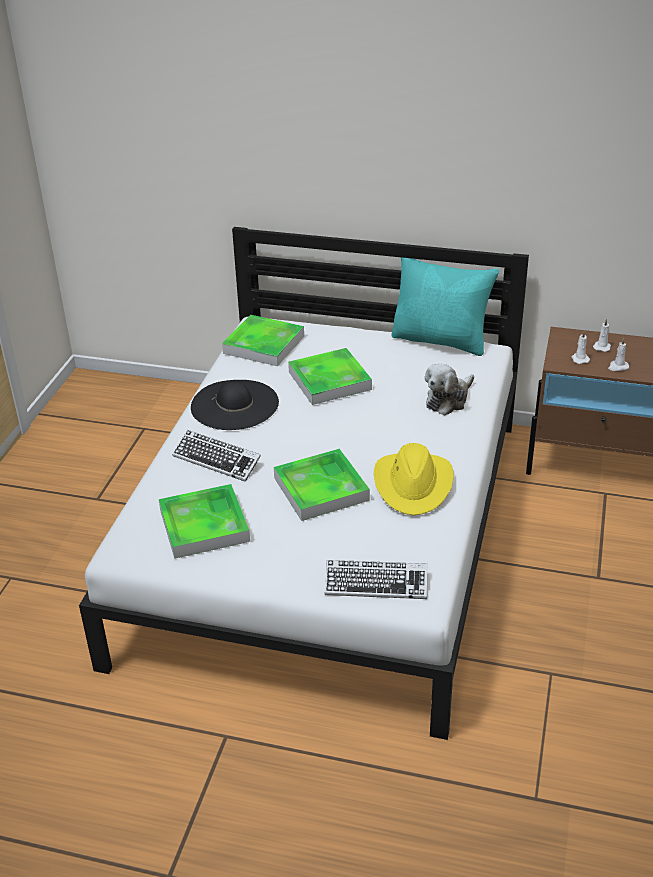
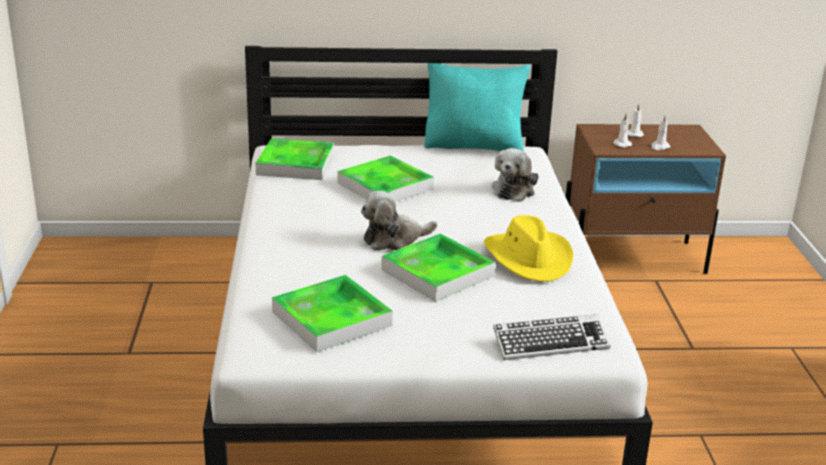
camera: 20 degrees left, 10 degrees down
keyboard [172,430,261,482] -> none
black hat [191,380,279,430] -> none
none -> plush toy [361,191,437,251]

